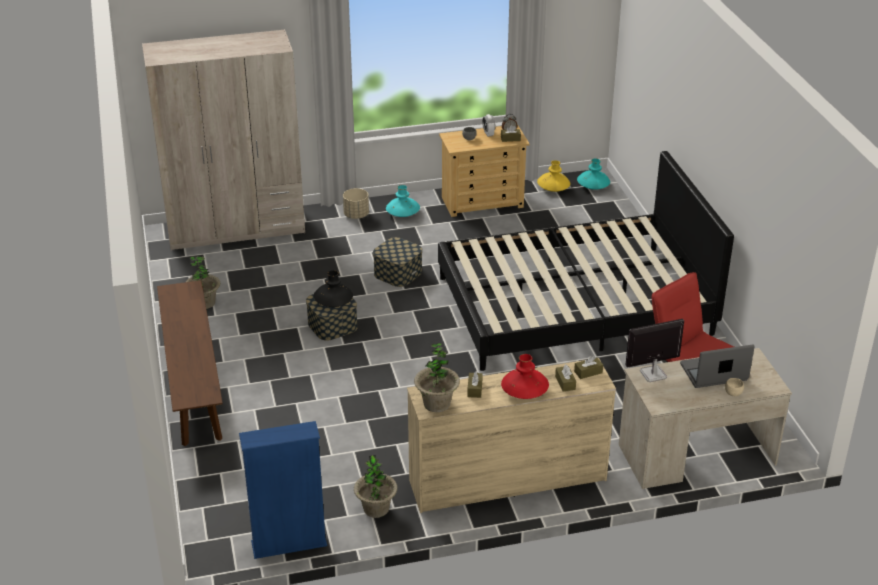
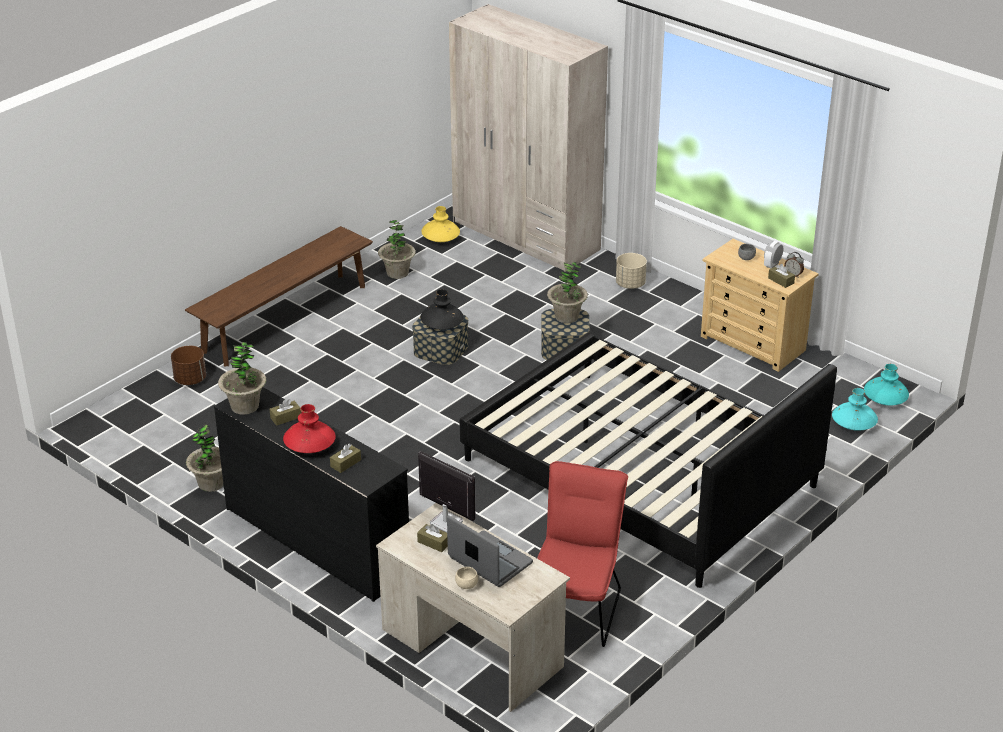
camera: 55 degrees right, 0 degrees up
blue bookcase [239,421,327,559] -> none
turquoise vase [386,185,420,217] -> turquoise vase moved to [832,388,878,431]
beige dresser [407,358,616,513] -> black dresser [214,387,409,602]
yellow vase [537,160,570,192] -> yellow vase moved to [421,206,460,242]
brown tissue box [574,356,603,379] -> brown tissue box moved to [417,524,448,552]
none -> brown planter [171,346,206,385]
none -> potted plant [547,262,588,323]

